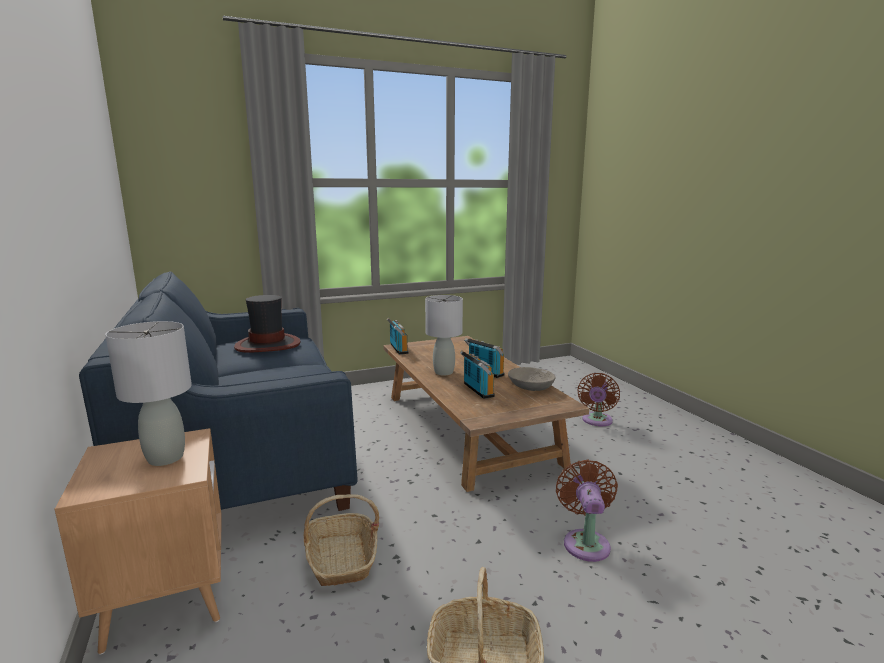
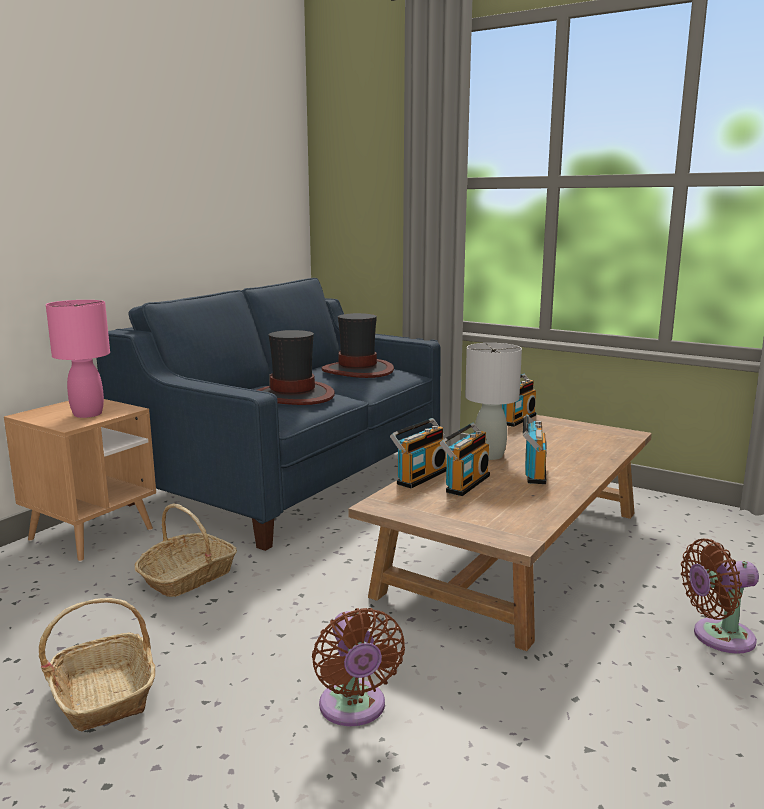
camera: 55 degrees right, 0 degrees up
grey table lamp [105,321,192,466] -> pink table lamp [46,300,110,418]
grey bowl [508,367,556,391] -> none
brown fan [556,460,618,562] -> brown fan turned 105 degrees clockwise [312,608,405,726]
none -> hat [257,330,335,405]
none -> radio [390,418,446,488]

